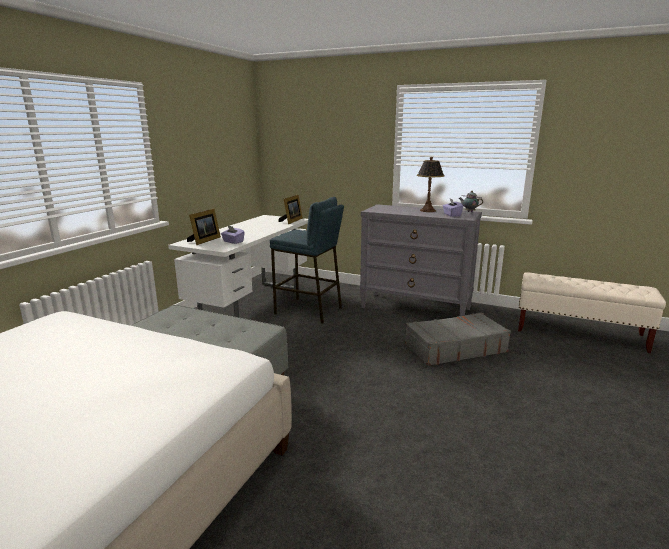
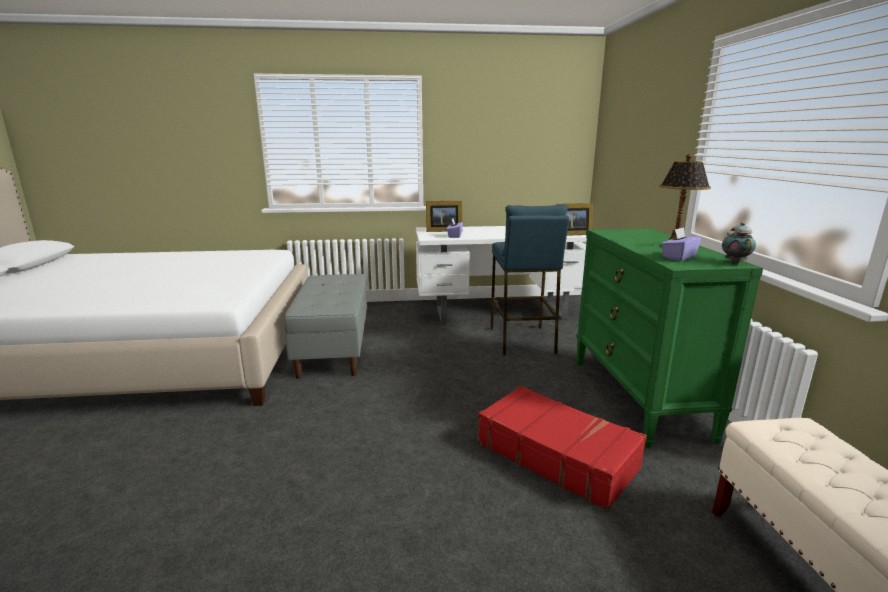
camera: 60 degrees right, 0 degrees up
grey dresser [360,204,482,316] -> green dresser [576,228,763,448]
grey suitcase [405,312,511,366] -> red suitcase [478,386,647,511]

